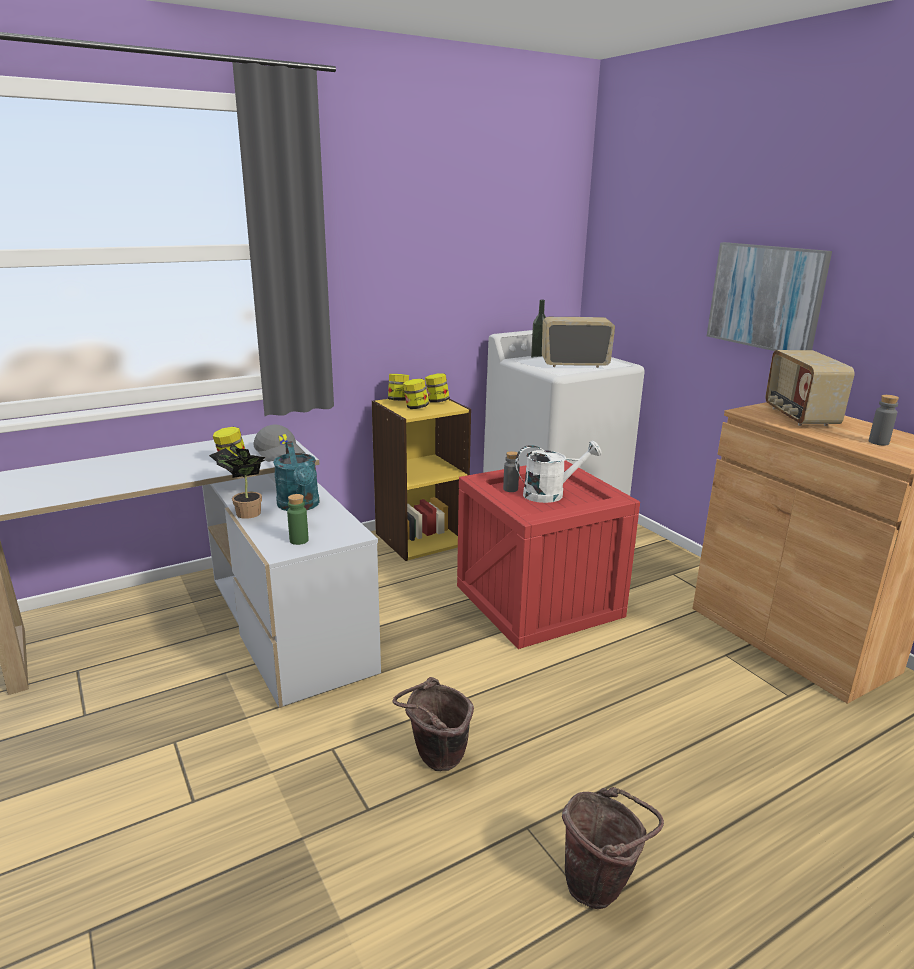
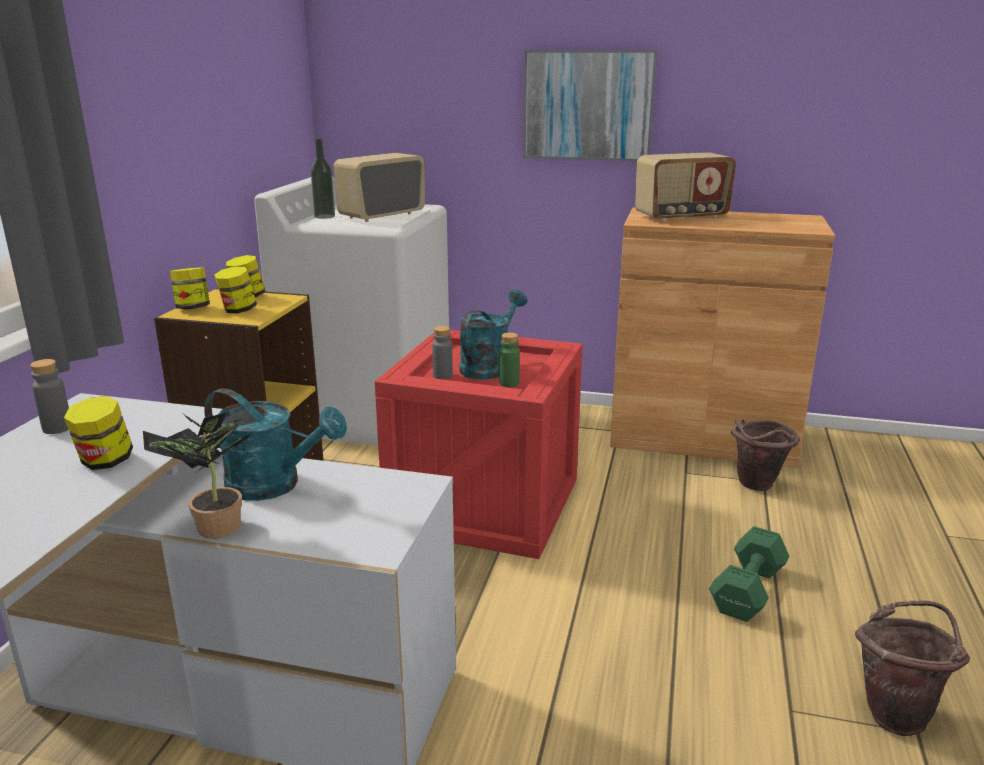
camera: 45 degrees left, 0 degrees up
grey cap [253,425,305,462] -> none
green bottle [287,494,309,545] -> green bottle moved to [499,333,520,387]
brown bucket [393,677,474,771] -> brown bucket moved to [731,419,800,491]
white watering can [515,441,601,503] -> turquoise watering can [459,290,527,380]
radio [765,350,855,426] -> radio turned 60 degrees counterclockwise [635,152,736,222]
grey bottle [869,395,899,445] -> grey bottle moved to [30,359,69,434]
none -> green dumbbell [709,526,789,622]

